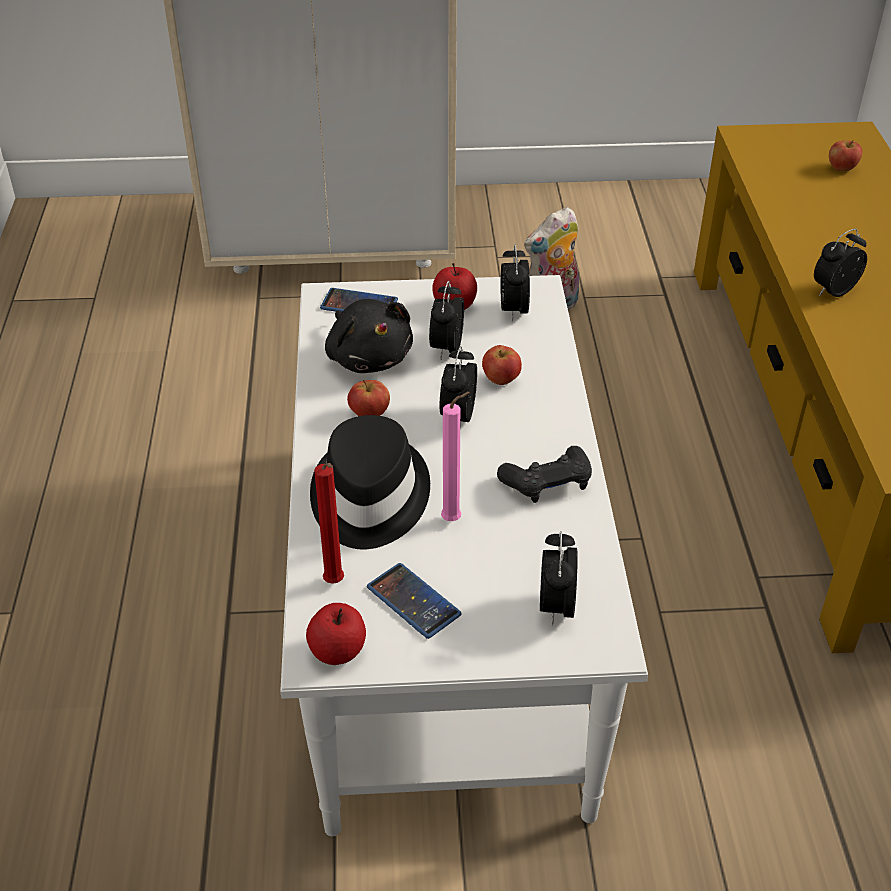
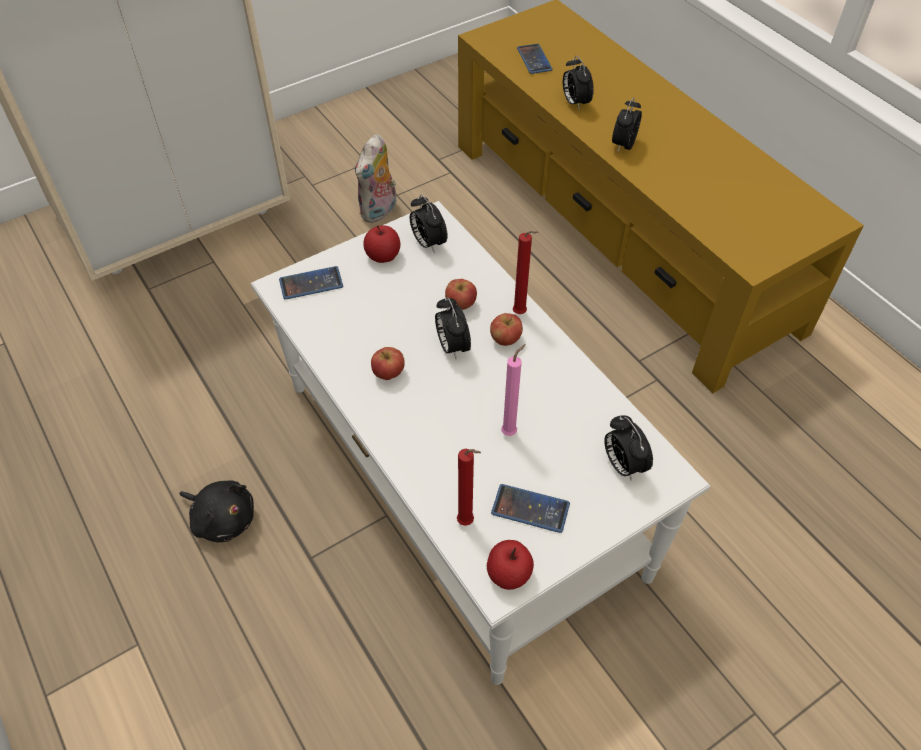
camera: 30 degrees left, 10 degrees up
black hat [310,415,430,549] -> none
black plush toy [325,299,413,373] -> black plush toy moved to [180,480,254,542]
alarm clock [429,281,464,359] -> alarm clock moved to [563,55,594,111]
black game controller [497,446,592,503] -> none
apple [829,140,862,171] -> apple moved to [490,313,523,346]
none -> red candle [513,231,538,314]
none -> phone [517,44,553,74]

